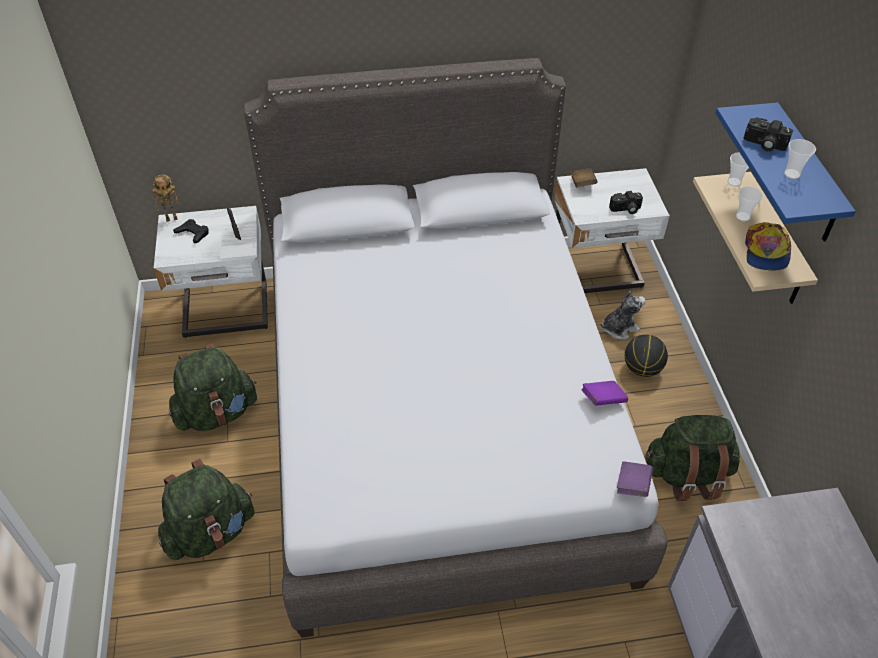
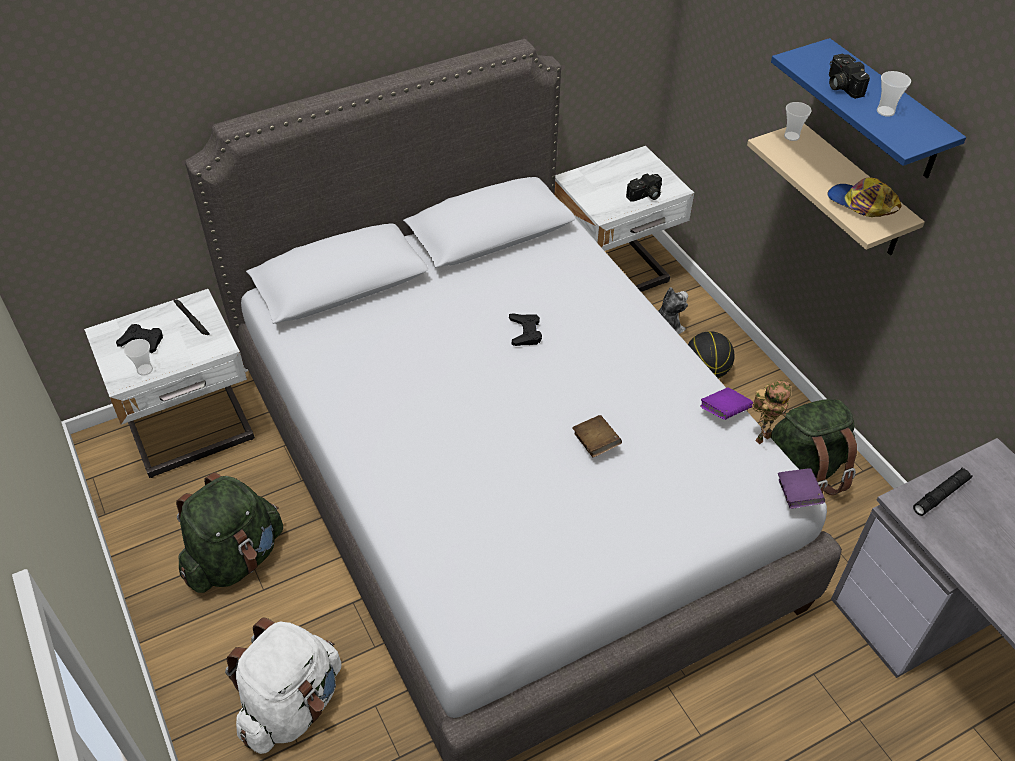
camera: 20 degrees left, 0 degrees up
toy robot [152,174,179,222] -> toy robot moved to [752,380,791,444]
green backpack [158,459,255,560] -> white backpack [225,617,341,754]
brown book [571,168,597,188] -> brown book moved to [572,415,622,457]
cup [736,186,763,221] -> cup moved to [124,339,153,376]
camera [743,117,793,151] -> camera turned 60 degrees clockwise [829,54,870,99]
cap [745,222,791,271] -> cap turned 135 degrees clockwise [828,177,902,217]
none -> black game controller [509,313,542,346]
none -> black flashlight [913,467,973,516]

